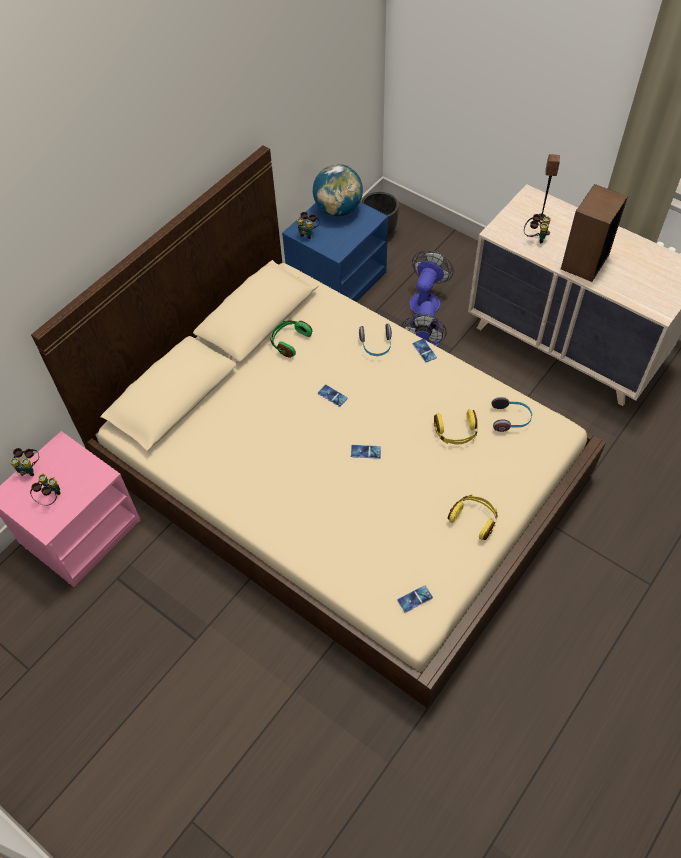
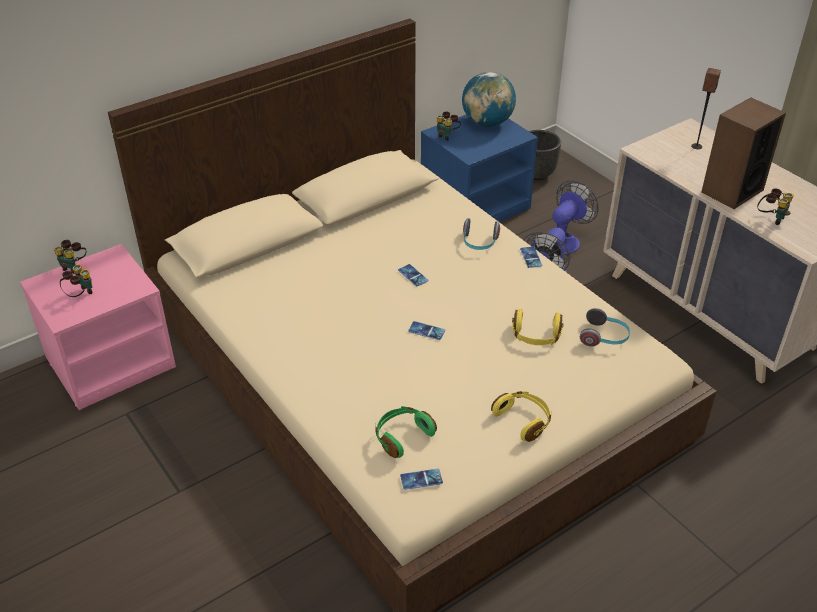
camera: 15 degrees right, 15 degrees down
green headphones [270,320,312,358] -> green headphones moved to [375,406,437,458]
binoculars [524,214,551,244] -> binoculars moved to [757,188,793,225]

